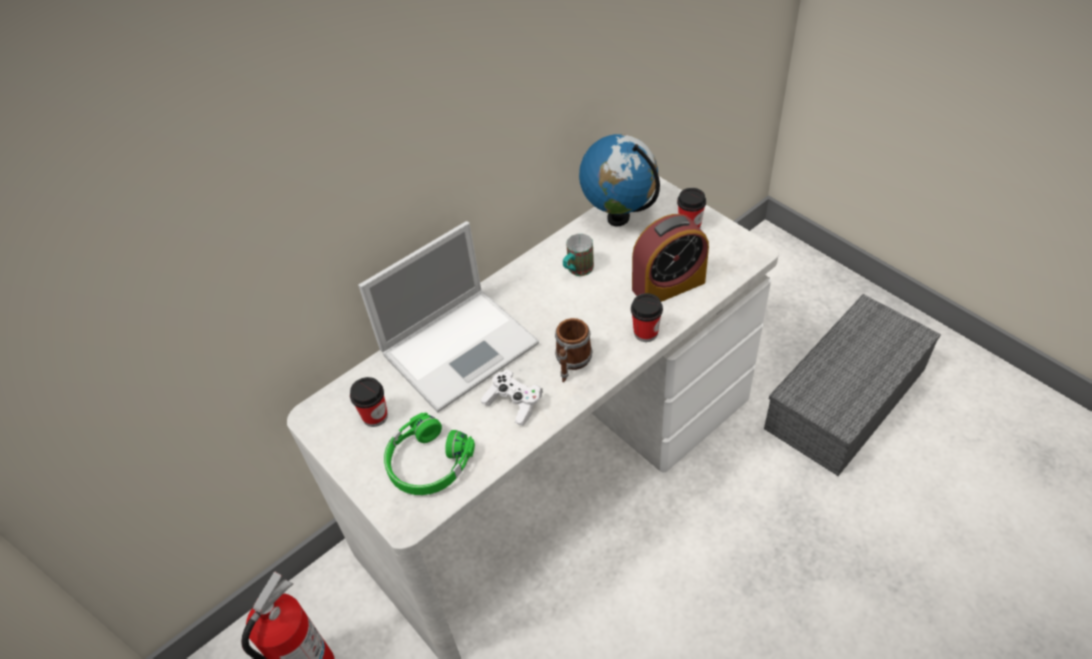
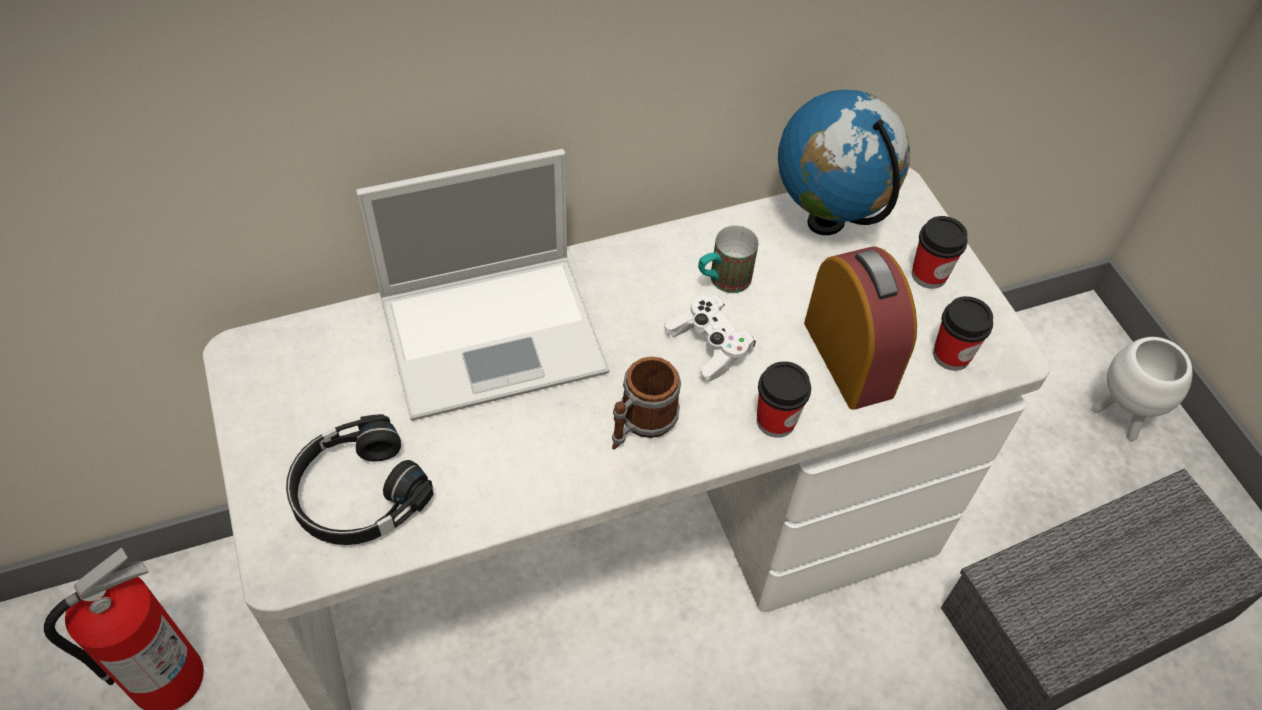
camera: 15 degrees right, 5 degrees up
cup [350,377,388,427] -> cup moved to [933,296,993,371]
green headphones [384,412,475,495] -> black headphones [286,414,434,545]
white game controller [481,369,543,426] -> white game controller moved to [664,295,756,382]
alarm clock [632,214,709,302] -> alarm clock turned 105 degrees counterclockwise [804,246,917,410]
none -> white planter [1092,337,1193,441]

